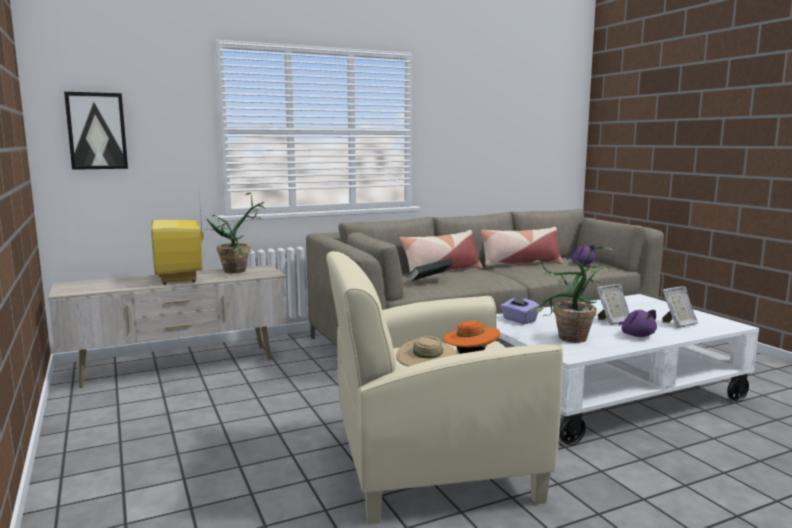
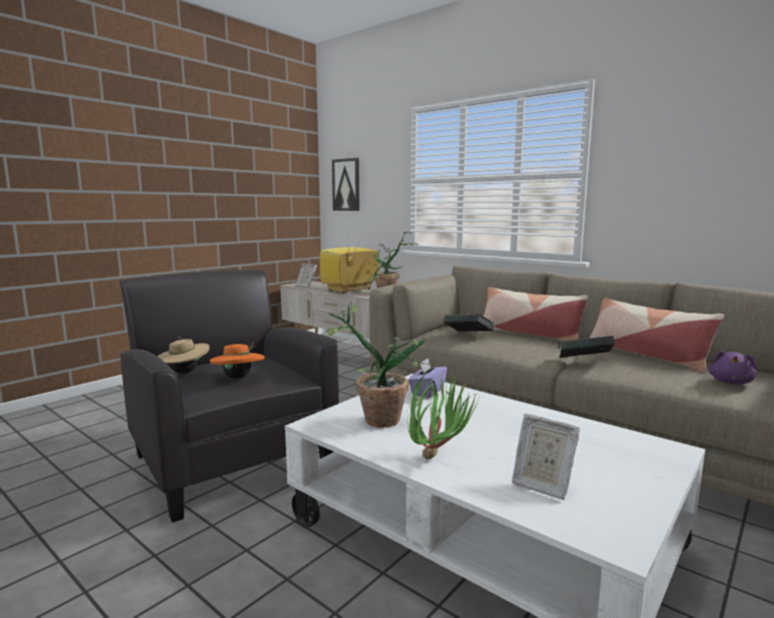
camera: 65 degrees right, 0 degrees up
beige armchair [326,251,563,524] -> black armchair [120,270,339,522]
picture frame [596,284,630,325] -> picture frame moved to [296,263,317,288]
purple plush toy [619,310,657,337] -> potted plant [407,372,480,460]
none -> book [558,336,615,358]

